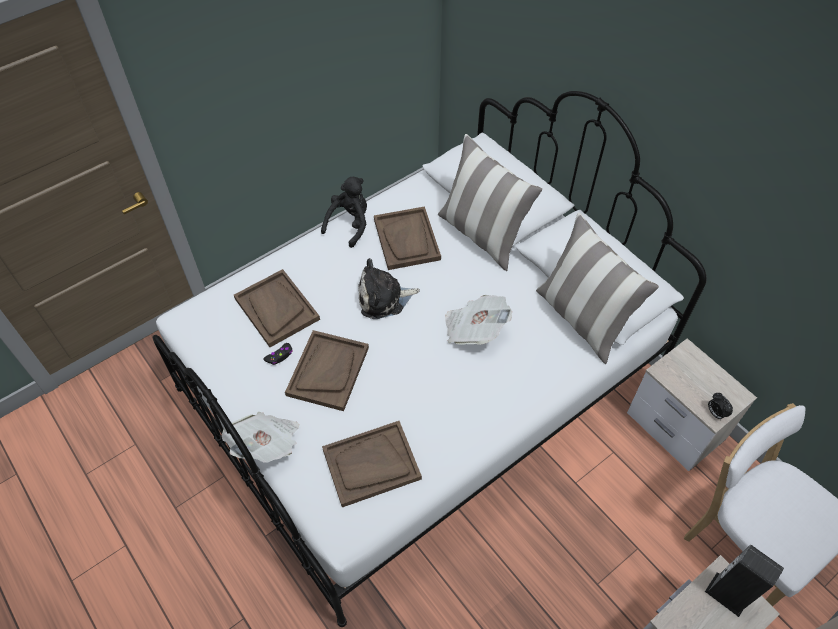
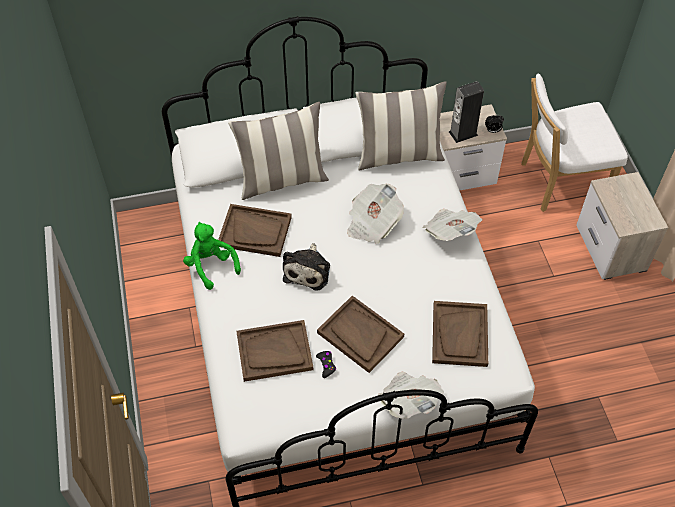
camera: 65 degrees left, 0 degrees up
black plush toy [321,177,367,248] -> green plush toy [183,222,241,290]
speaker [705,544,784,617] -> speaker moved to [449,81,484,143]
none -> newspaper [423,209,482,241]

